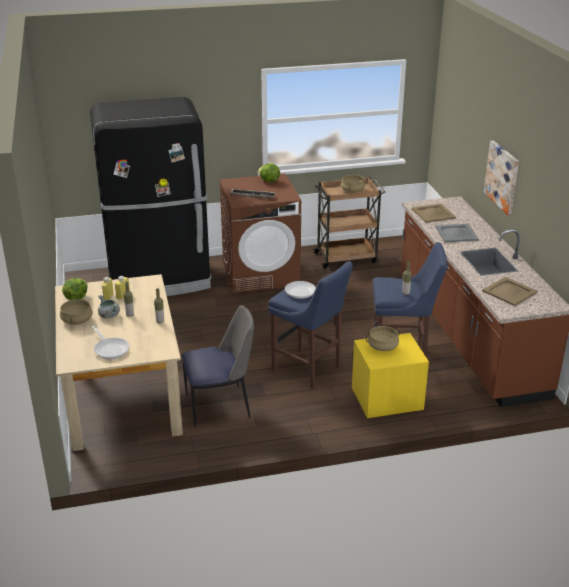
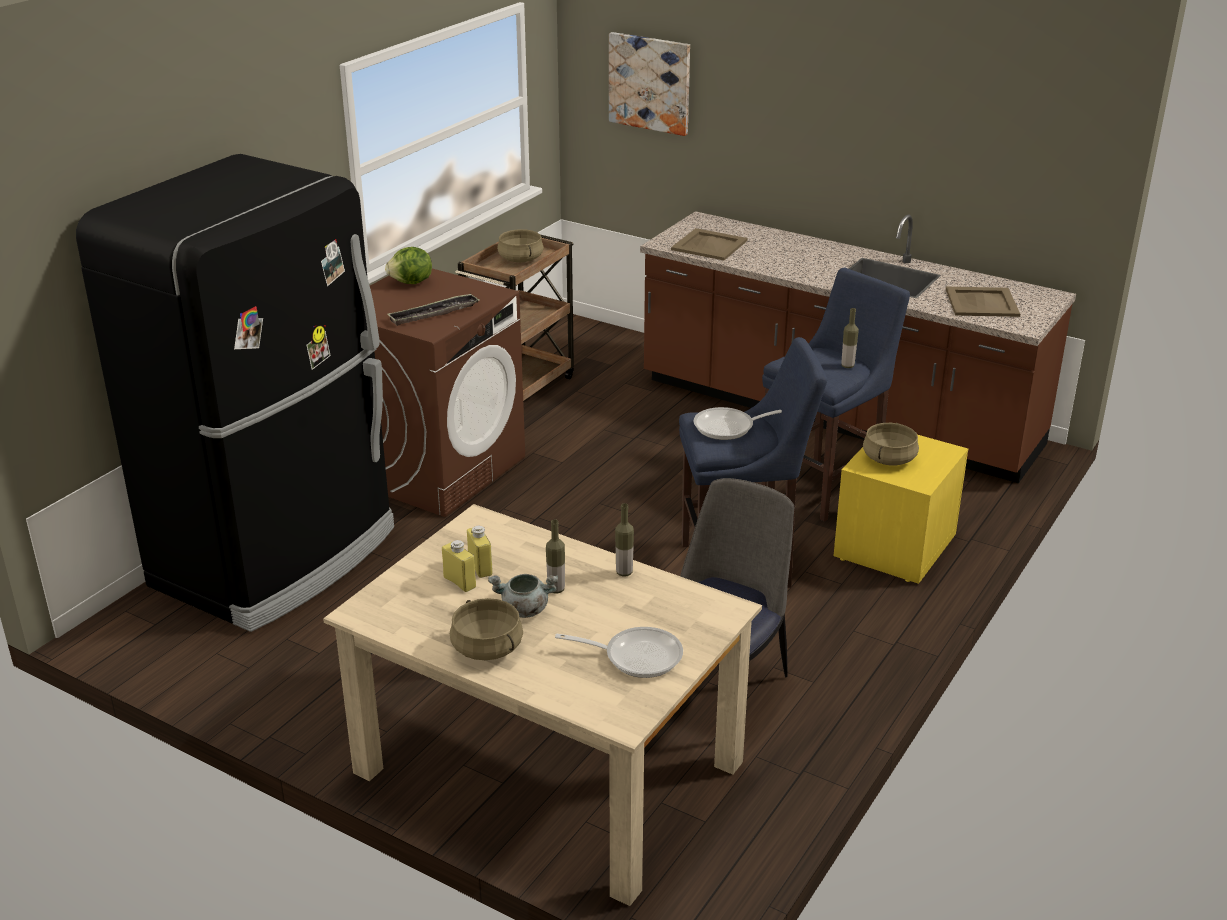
camera: 45 degrees left, 0 degrees up
lettuce [62,278,88,300] -> none
grey tray [436,224,479,242] -> none
picture [484,141,519,215] -> picture moved to [609,32,690,136]

